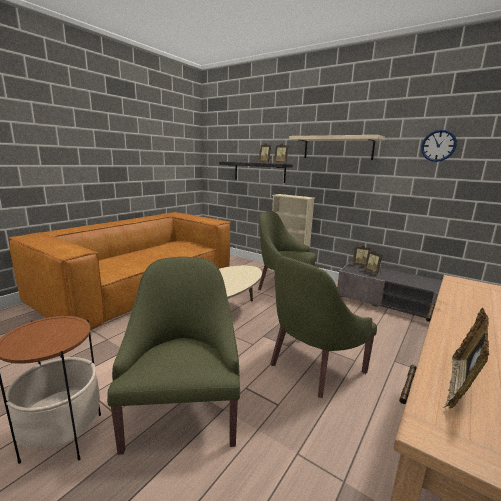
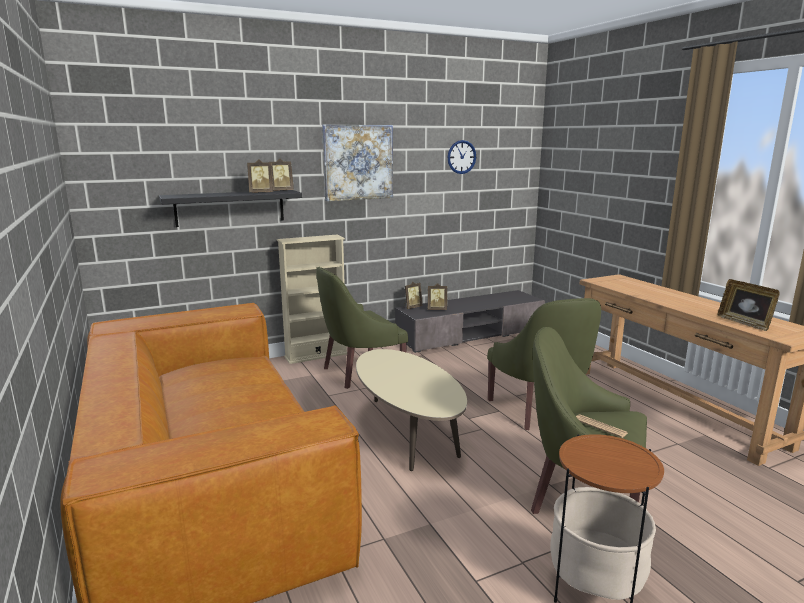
camera: 60 degrees left, 0 degrees up
beige shelf [289,135,385,160] -> picture [322,124,393,201]
none -> newspaper [576,414,628,438]

